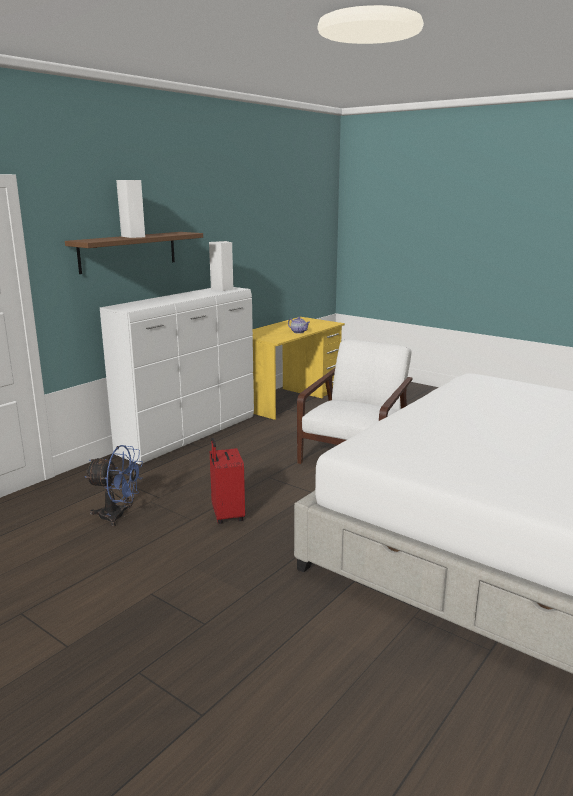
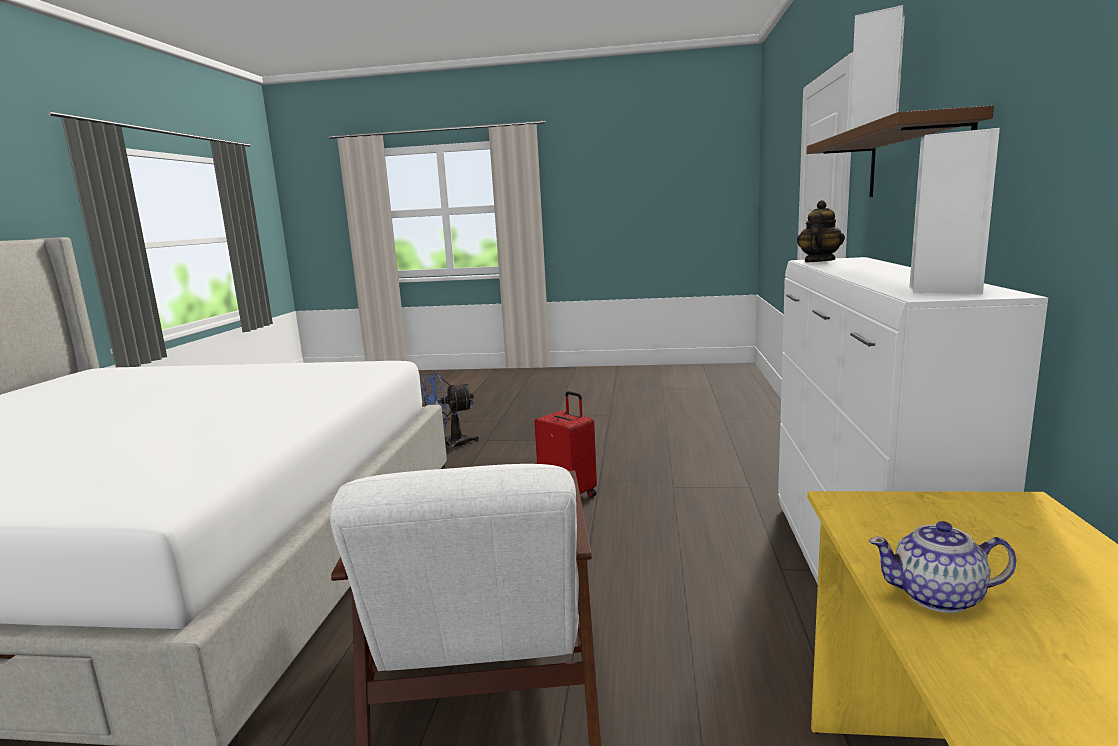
camera: 150 degrees right, 5 degrees down
blue fan [85,445,143,527] -> blue fan moved to [421,372,479,452]
none -> teapot [797,200,845,262]

